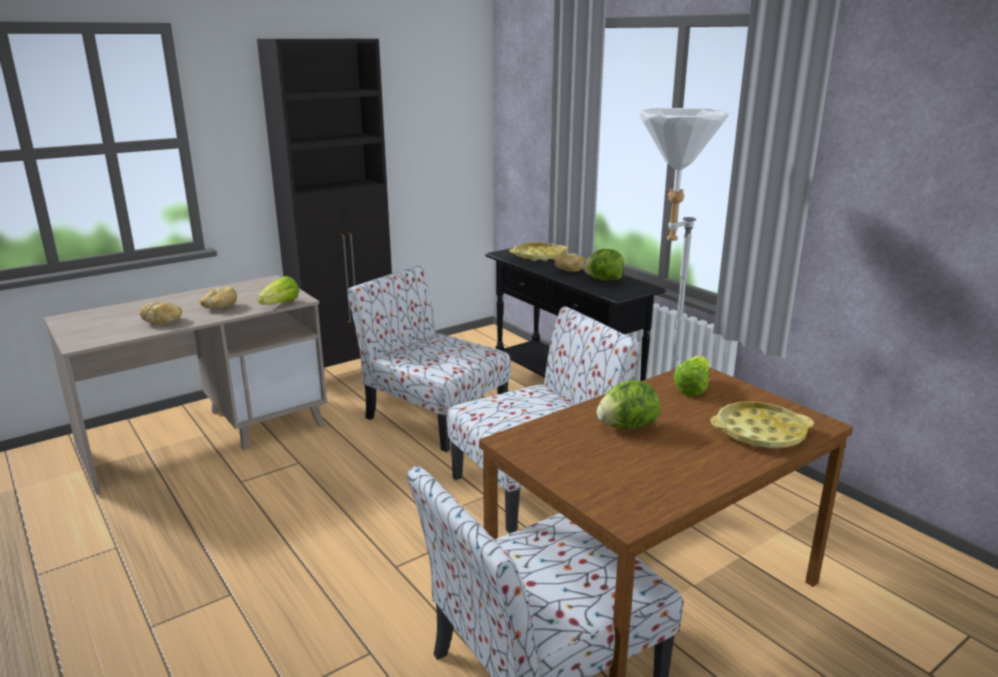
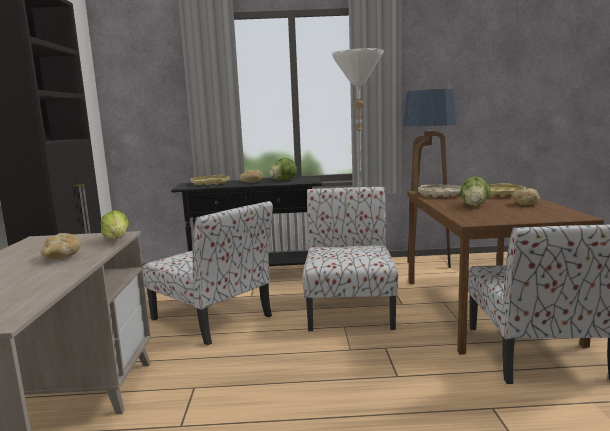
camera: 55 degrees left, 10 degrees down
bread [140,302,182,324] -> bread moved to [512,188,540,205]
chair [347,265,511,452] -> chair turned 120 degrees counterclockwise [143,201,273,345]
lettuce [674,356,710,396] -> beige tray [418,185,461,197]
none -> floor lamp [403,89,458,268]

